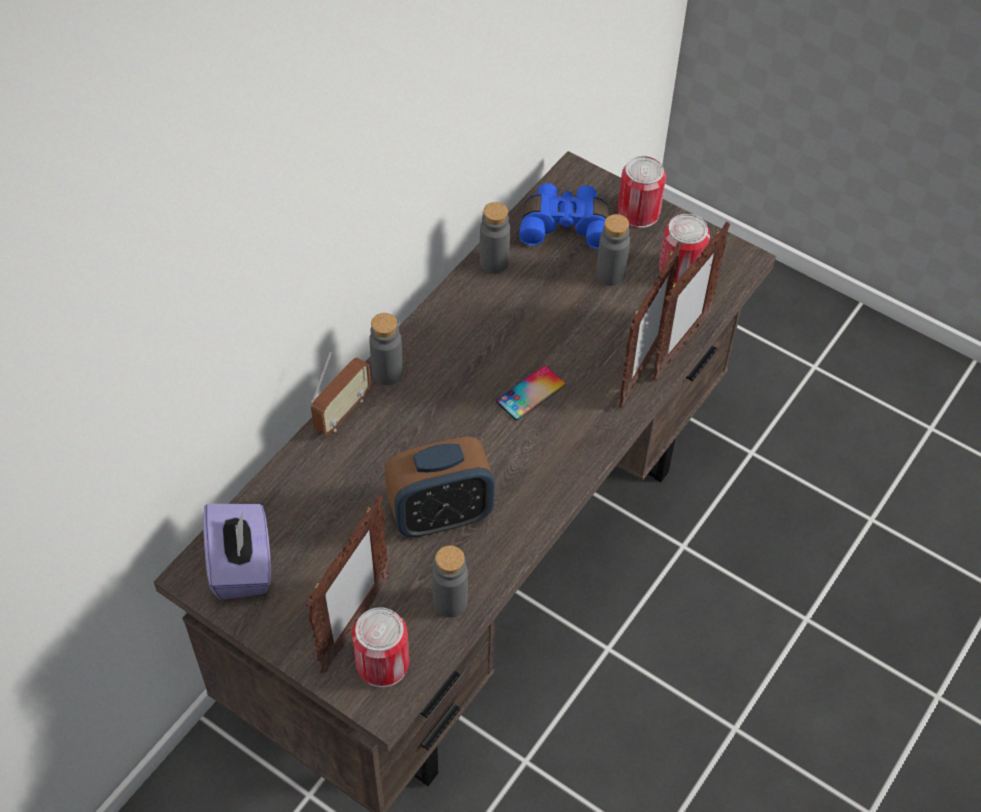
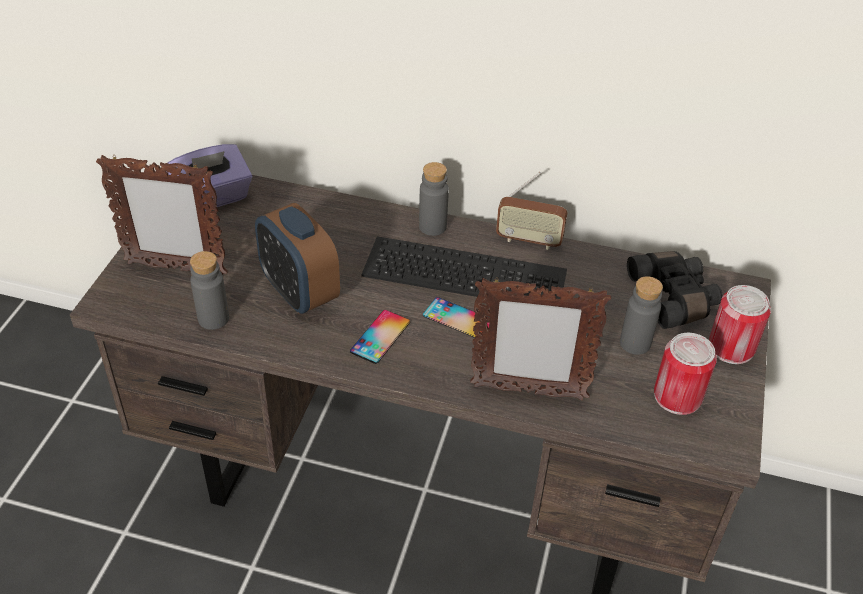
camera: 70 degrees right, 10 degrees down
radio [311,352,371,436] -> radio moved to [496,172,568,250]
can [352,607,409,688] -> none
grey bottle [480,202,510,274] -> none
blue binoculars [519,183,609,249] -> black binoculars [627,251,723,329]
picture frame [652,222,730,381] -> none
none -> phone [350,310,410,364]
none -> keyboard [362,236,567,299]

